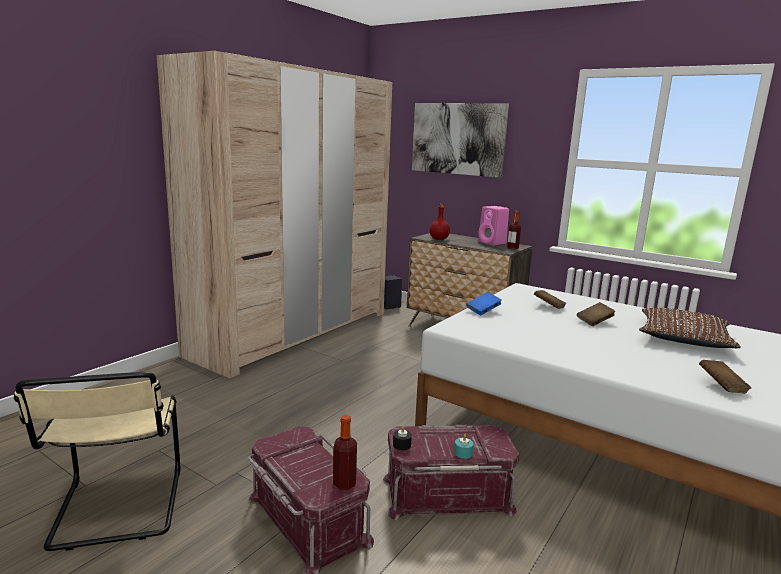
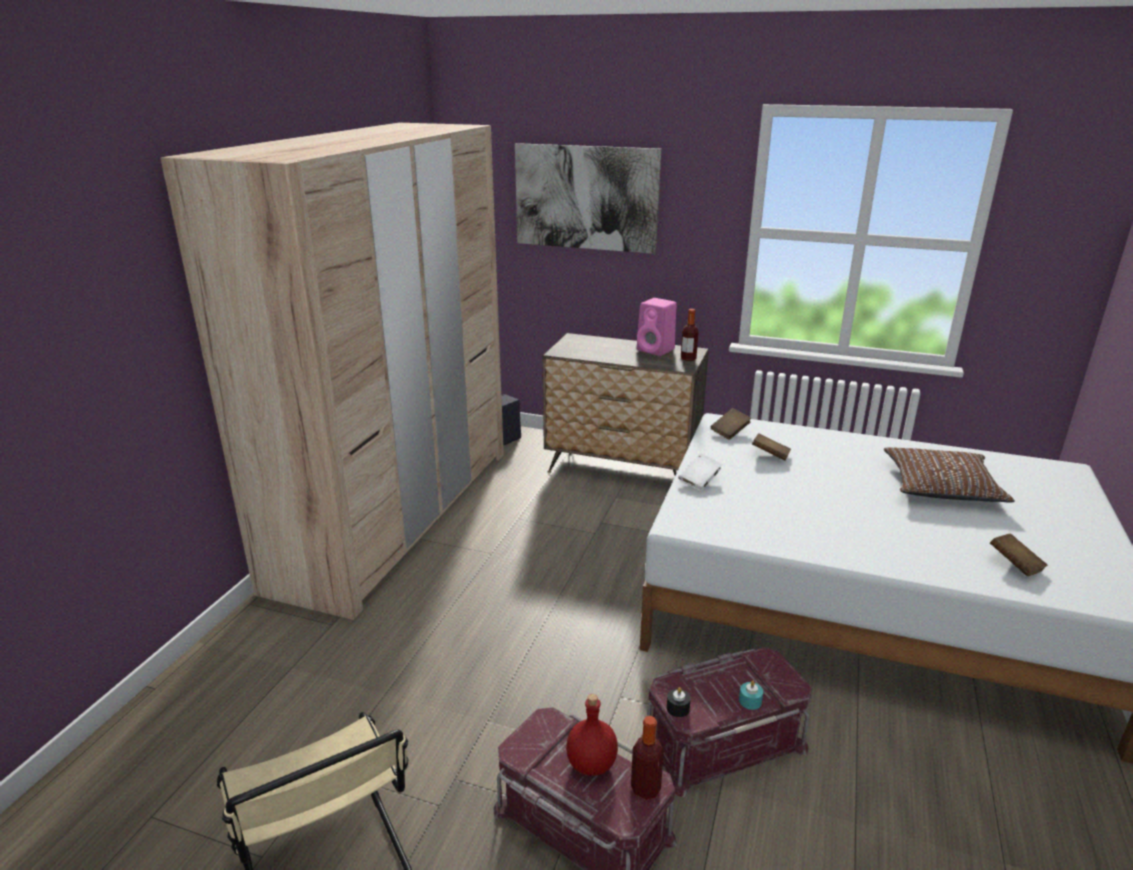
camera: 15 degrees left, 10 degrees up
red bottle [430,204,450,240] -> red bottle moved to [566,694,618,776]
blue book [466,292,502,315] -> white book [678,453,722,491]
brown book [577,302,615,326] -> brown book moved to [711,408,751,440]

